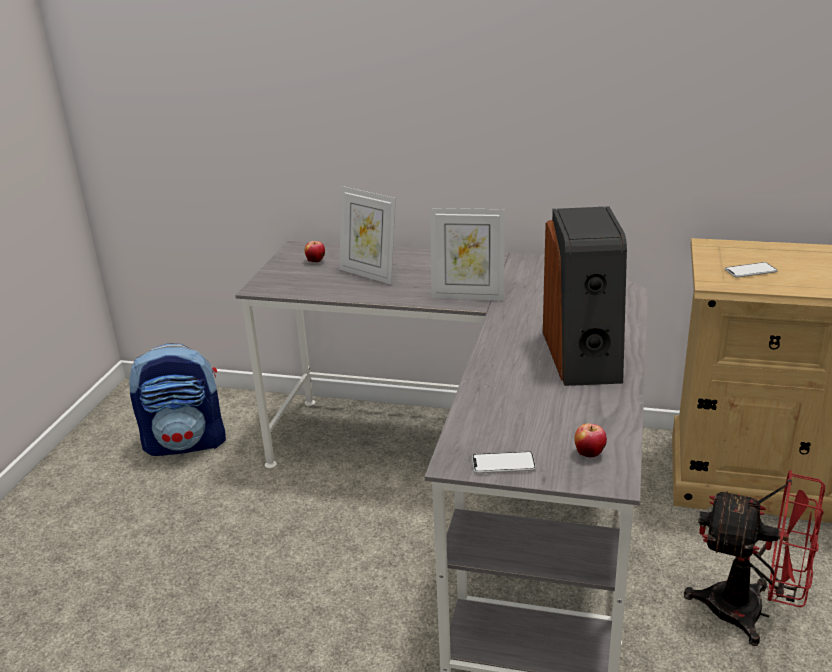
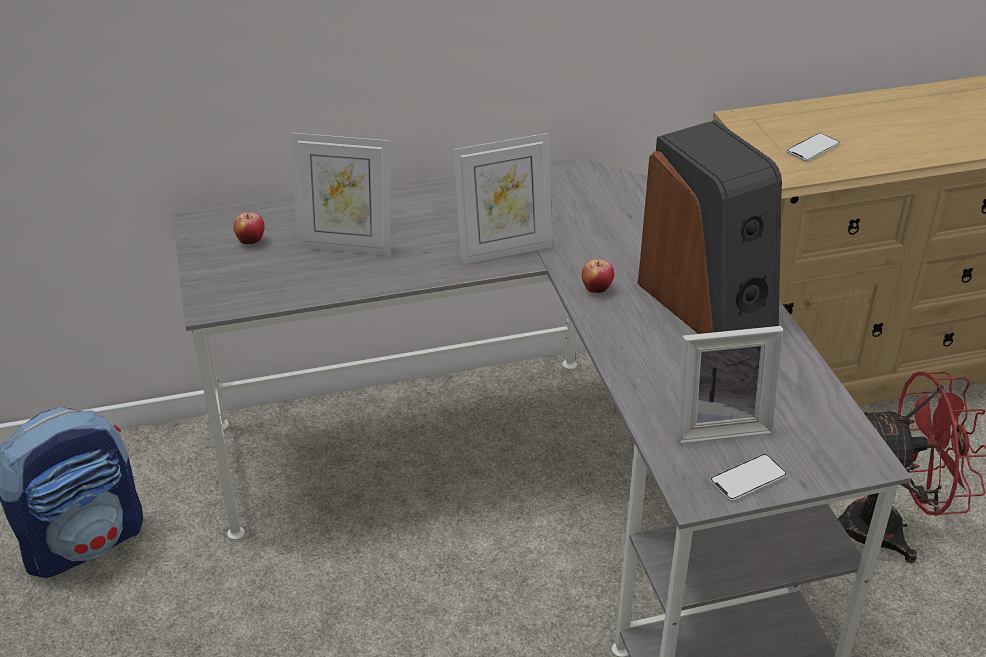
camera: 30 degrees left, 10 degrees up
apple [574,423,607,457] -> apple moved to [582,259,614,293]
none -> picture frame [676,326,783,444]

